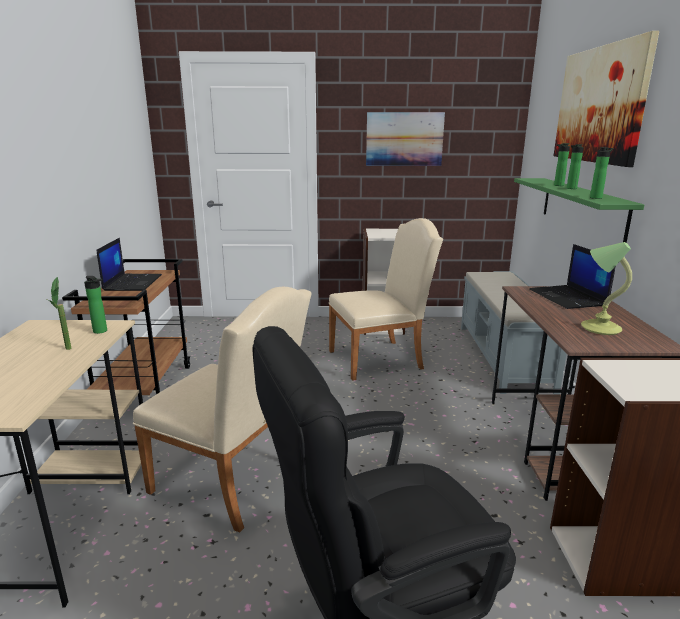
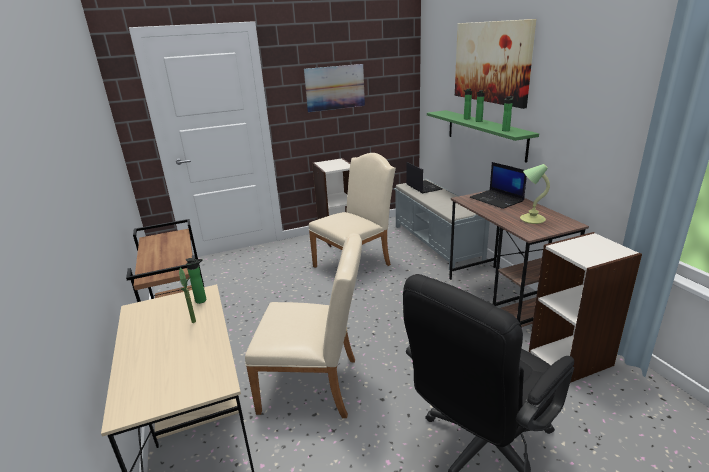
camera: 20 degrees left, 5 degrees up
laptop [97,238,162,291] -> laptop moved to [406,162,442,193]

